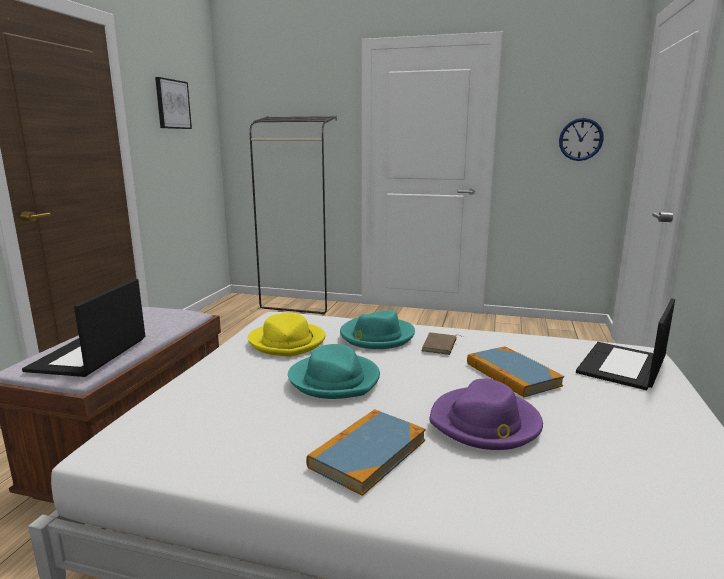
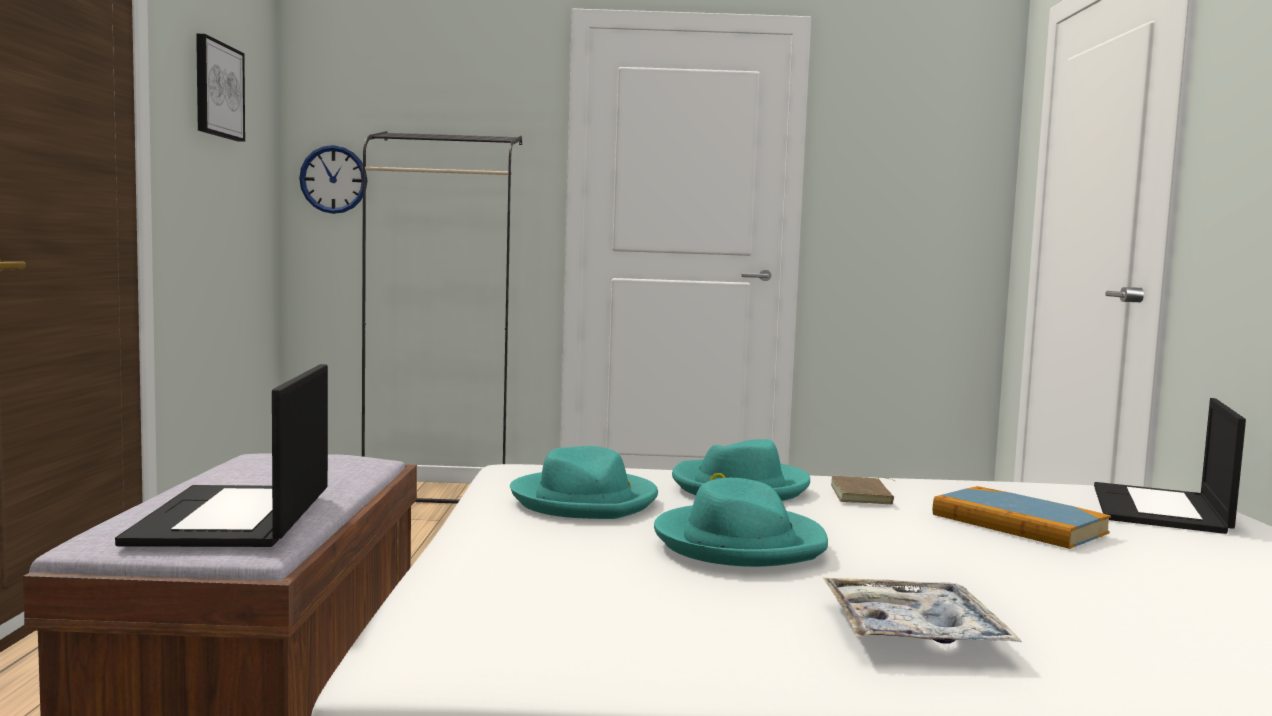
camera: 15 degrees left, 10 degrees down
yellow hat [248,313,325,357] -> turquoise hat [510,446,658,519]
book [306,409,426,496] -> tray [823,578,1022,644]
purple hat [429,378,543,450] -> none
wall clock [559,118,604,161] -> wall clock moved to [299,145,367,214]

